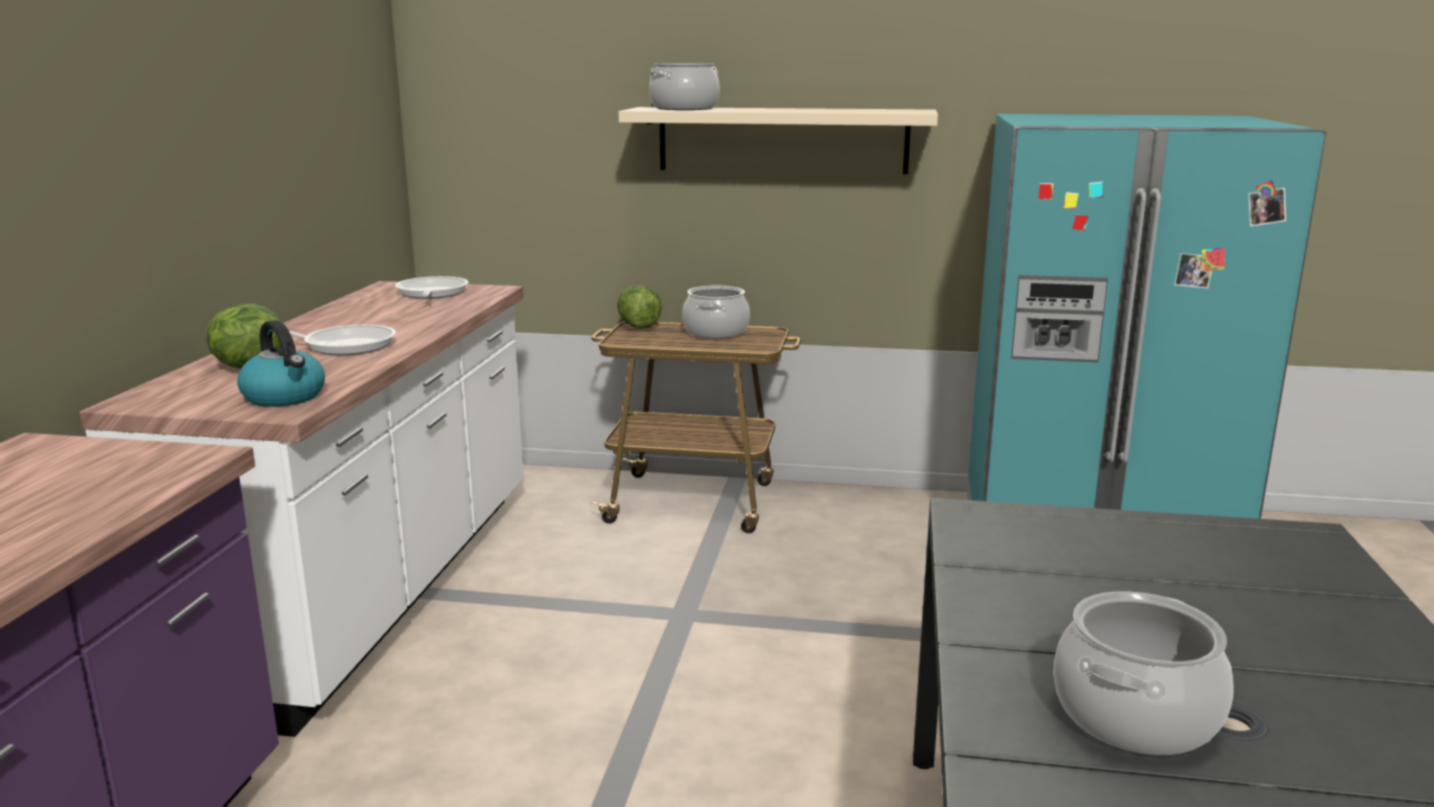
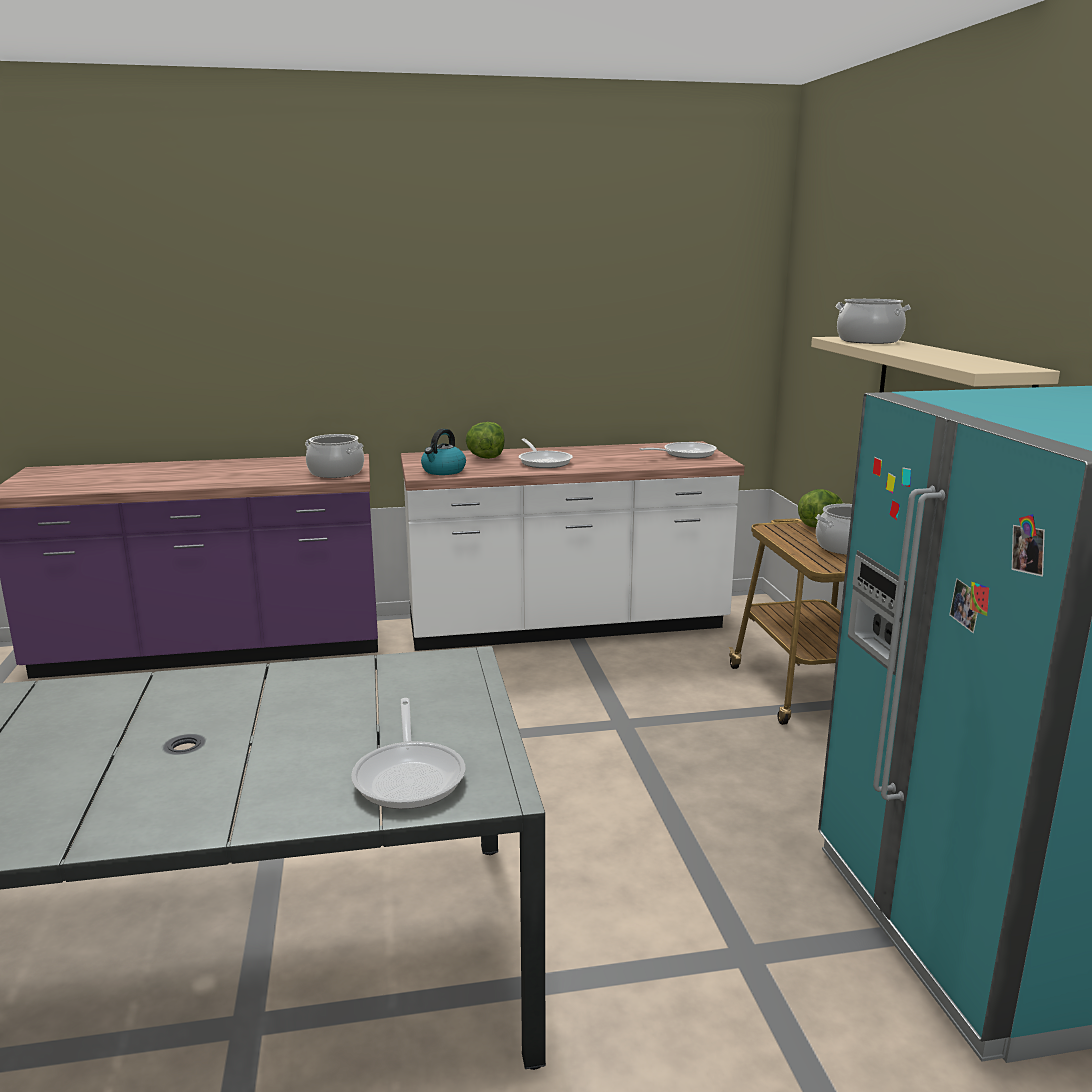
camera: 70 degrees right, 0 degrees up
cooking pot [1053,591,1234,755] -> cooking pot moved to [305,434,364,478]
none -> frying pan [351,698,465,809]

